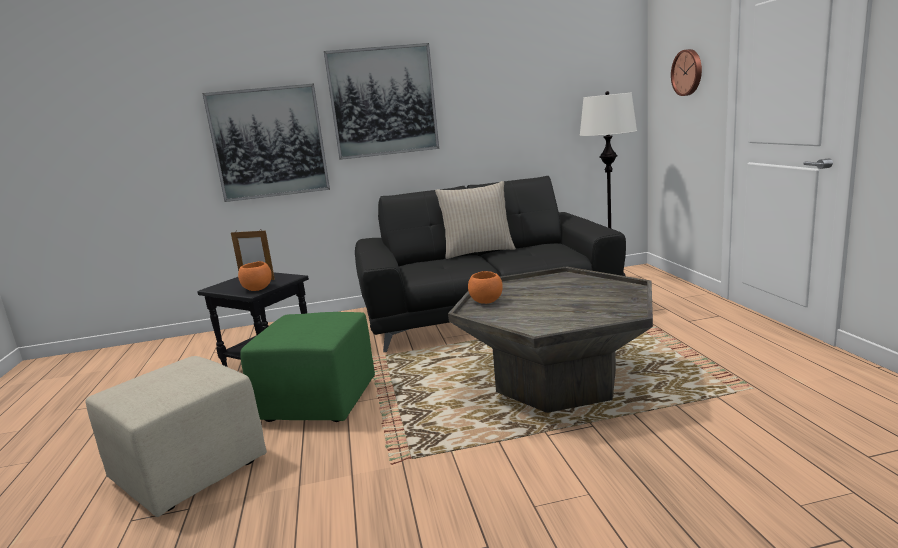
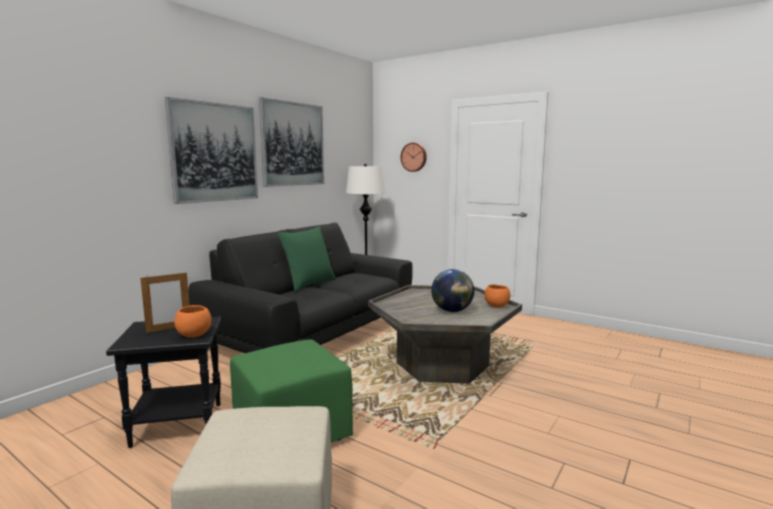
camera: 45 degrees left, 5 degrees down
picture [202,83,330,202] -> picture moved to [259,97,324,187]
beige pillow [435,181,516,259] -> green pillow [278,226,336,291]
orange bowl [468,271,503,304] -> orange bowl moved to [484,284,510,308]
none -> globe [431,269,474,312]

